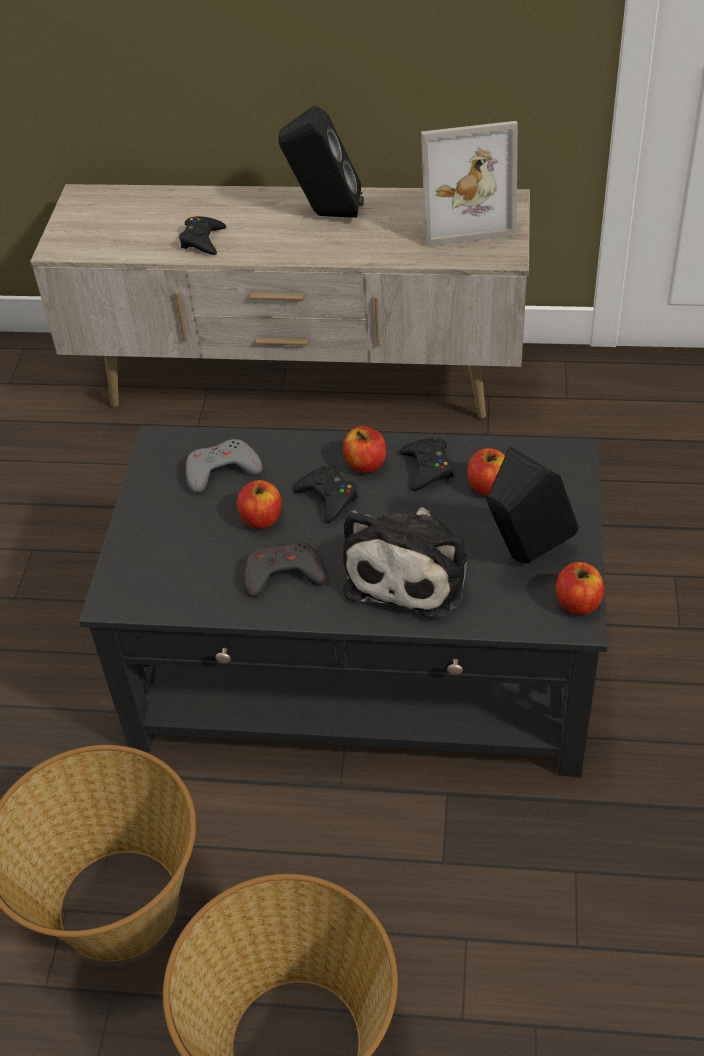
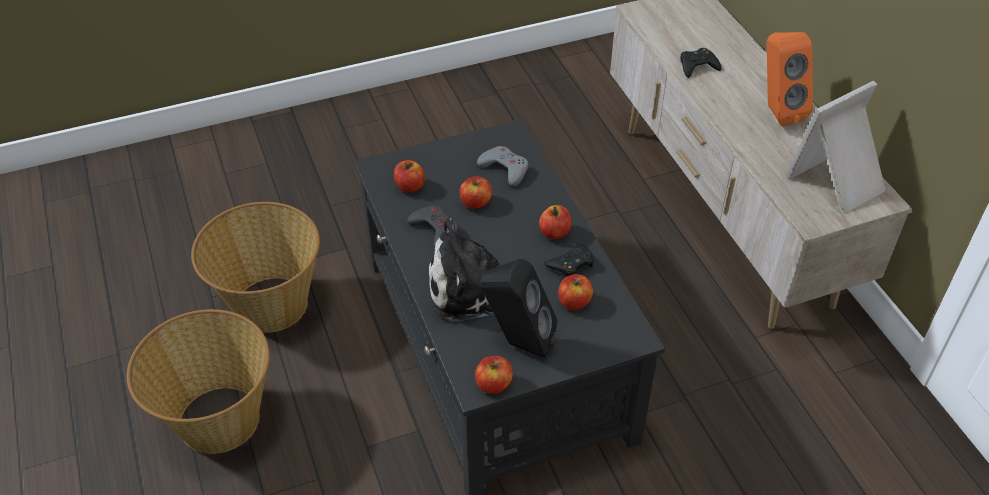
camera: 60 degrees right, 0 degrees up
black speaker [279,106,364,218] -> orange speaker [767,32,813,126]
black game controller [293,465,358,524] -> none
picture frame [421,121,518,247] -> picture frame turned 90 degrees clockwise [786,81,886,213]
none -> apple [394,160,425,192]

